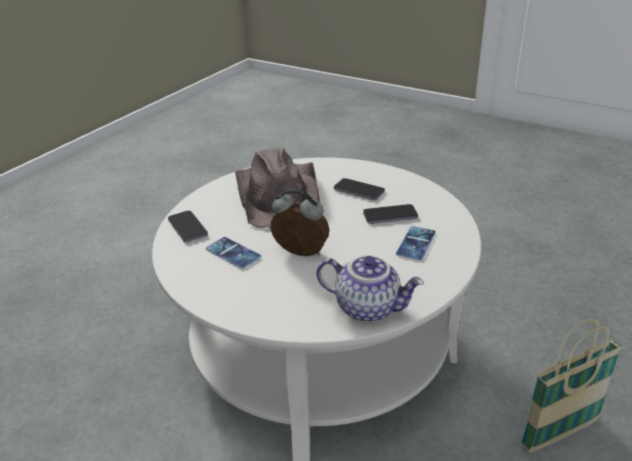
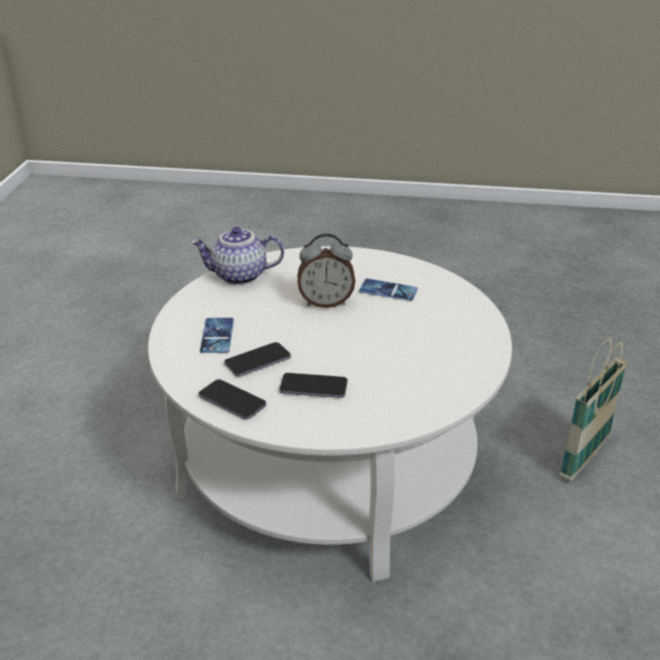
camera: 155 degrees right, 0 degrees up
phone [168,211,208,242] -> phone moved to [199,379,266,420]
brown hat [235,148,320,228] -> none
basket [521,318,622,453] -> basket moved to [560,338,628,482]

